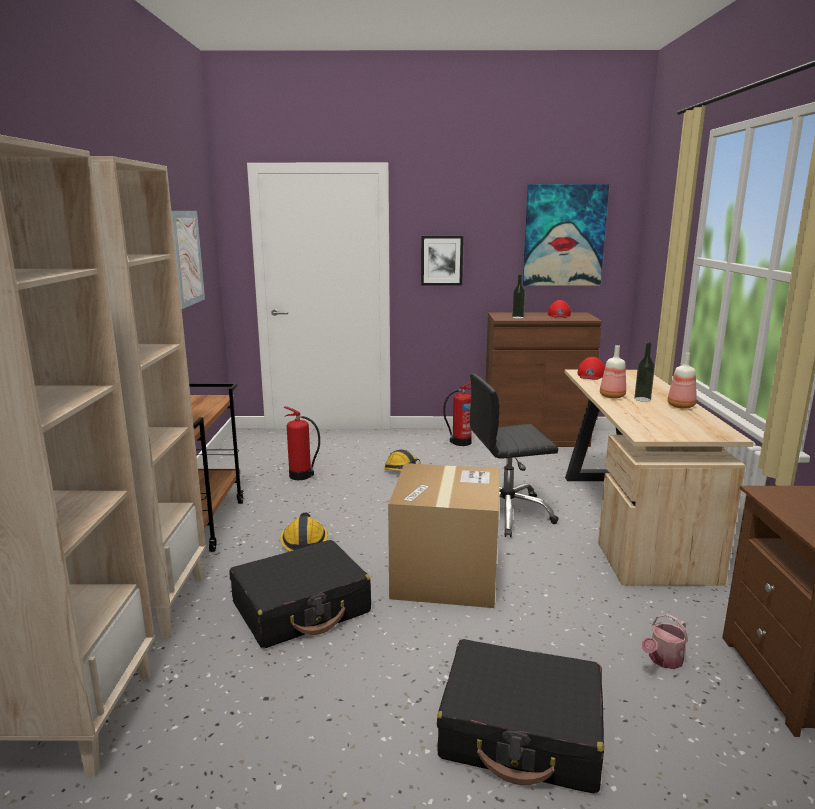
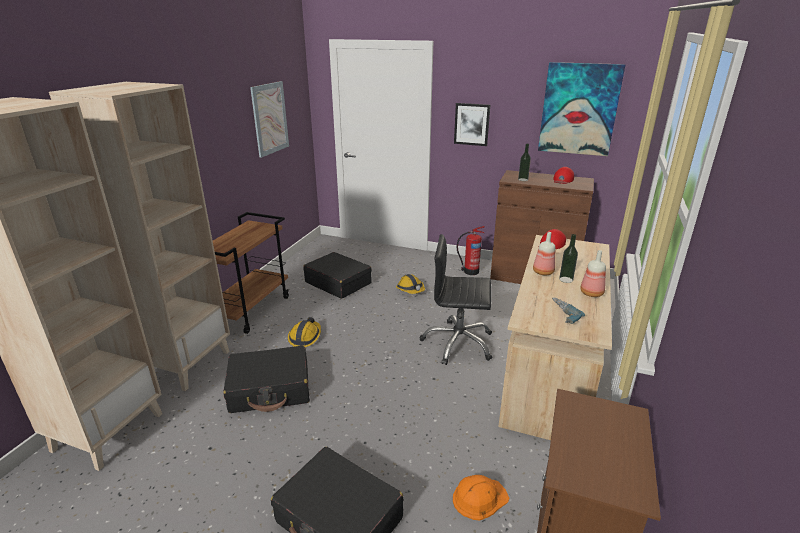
camera: 20 degrees right, 10 degrees up
fire extinguisher [284,406,320,480] -> black suitcase [303,252,372,299]
cardboard box [388,463,500,608] -> none
watering can [642,614,688,669] -> orange hard hat [453,475,509,520]
none -> power drill [552,297,585,324]

